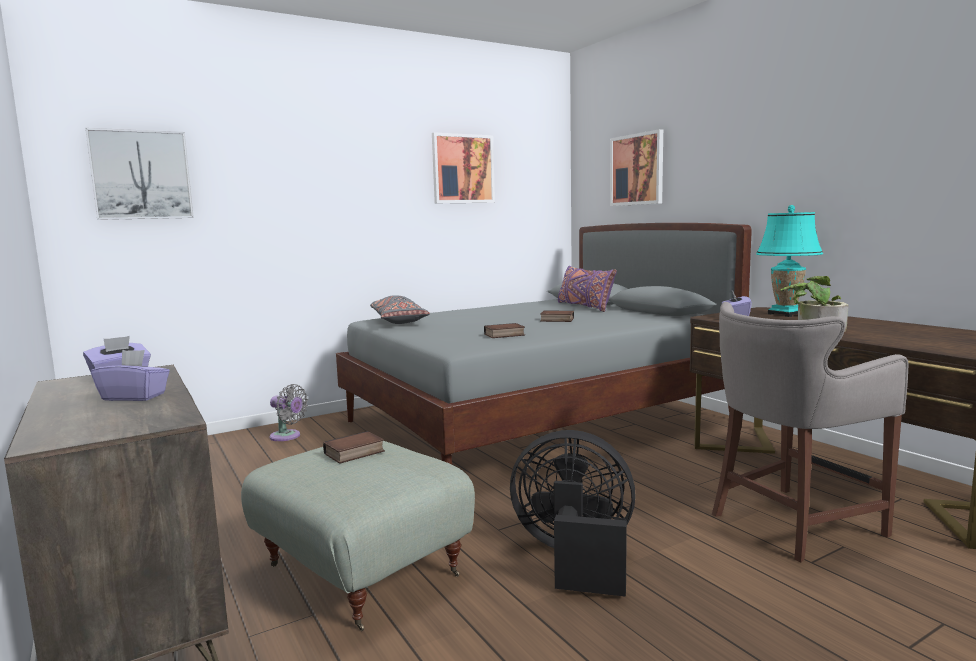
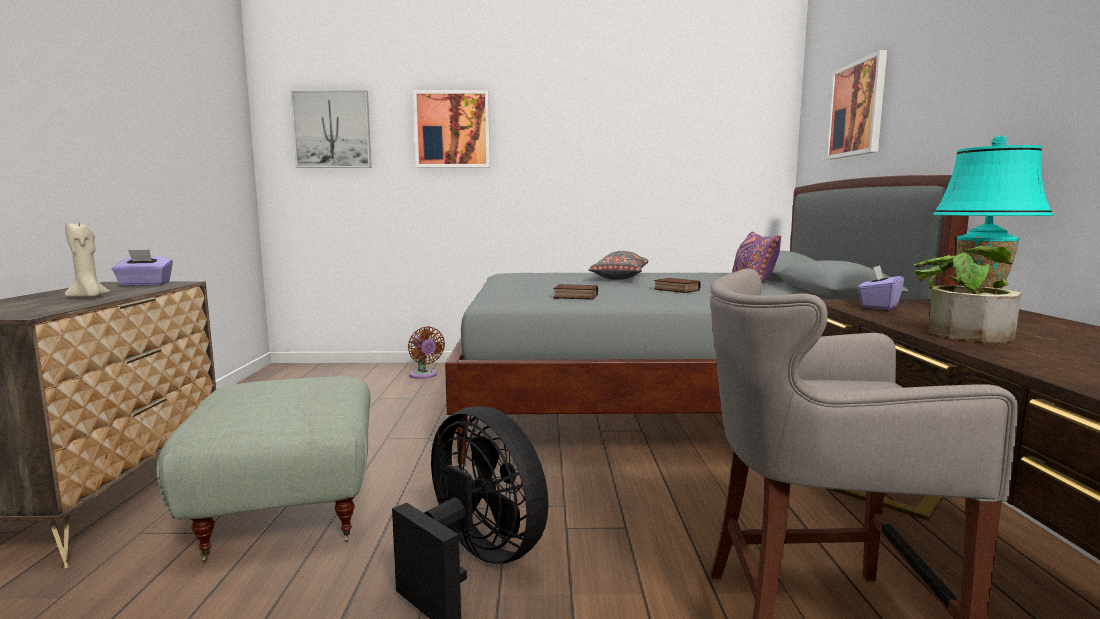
camera: 30 degrees right, 0 degrees up
purple tissue box [91,350,170,401] -> beige candle [64,222,110,297]
grey fan [270,384,308,441] -> brown fan [408,326,445,379]
book [323,431,385,464] -> none
grey pillow [370,295,430,324] -> grey pillow moved to [589,251,648,280]
picture [432,132,495,203] -> picture moved to [413,90,490,168]

